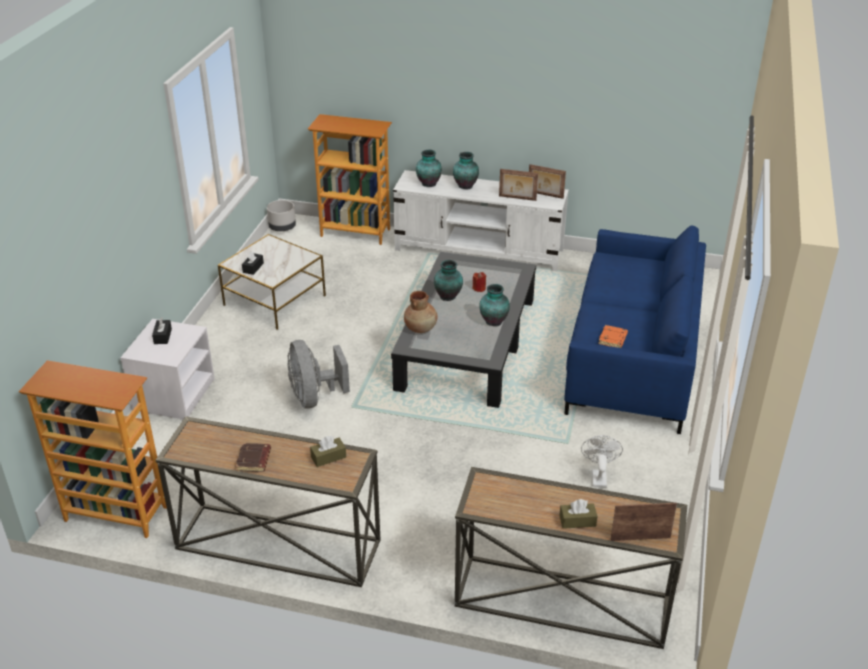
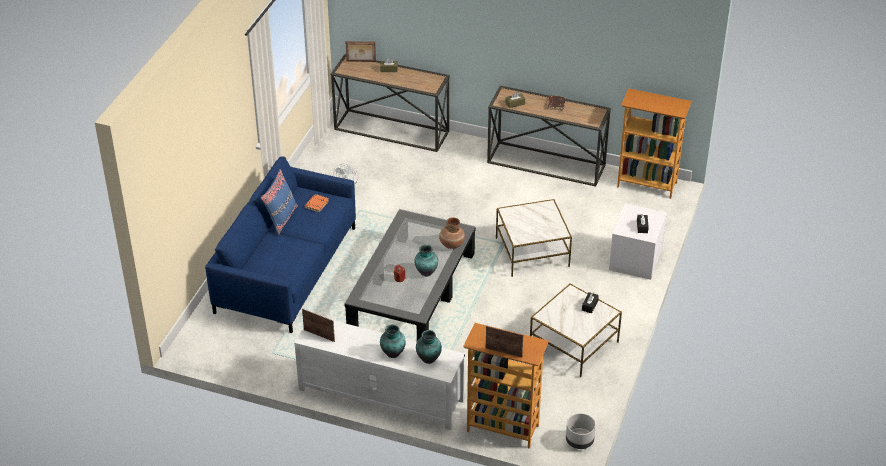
camera: 175 degrees left, 5 degrees up
grey fan [287,340,350,409] -> side table [496,199,572,277]
vase [479,284,510,326] -> none
picture frame [499,169,538,201] -> picture frame moved to [486,326,523,357]
none -> blue pillow [260,169,298,235]

